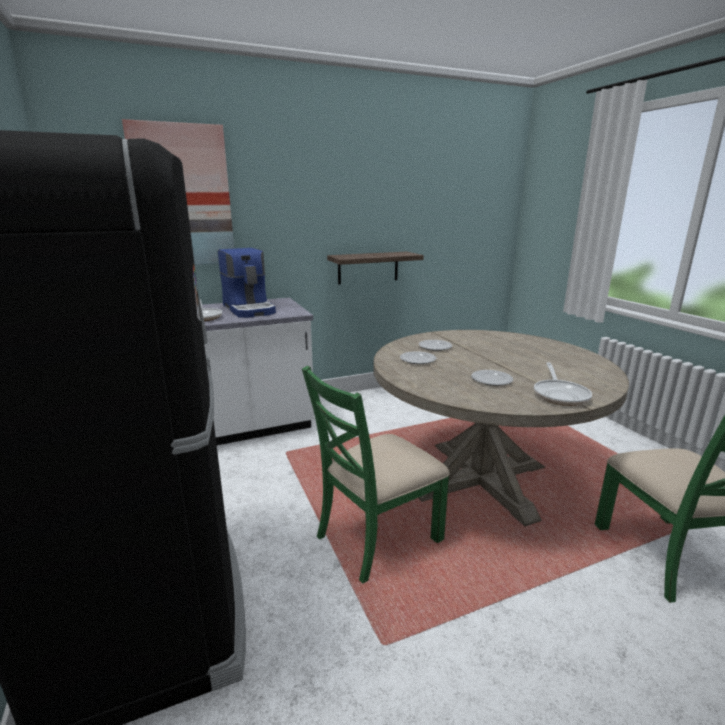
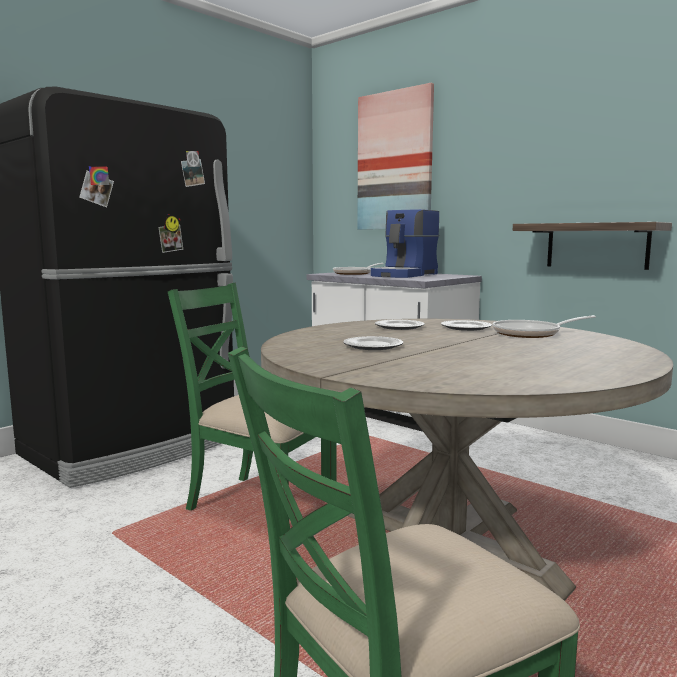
camera: 65 degrees right, 10 degrees down
frying pan [534,362,592,406] -> frying pan moved to [492,315,596,338]

